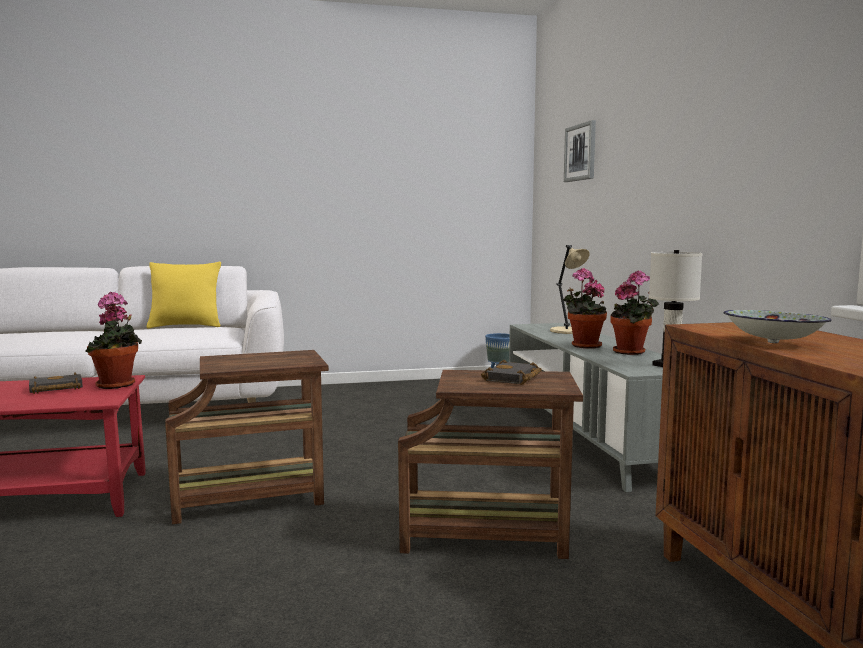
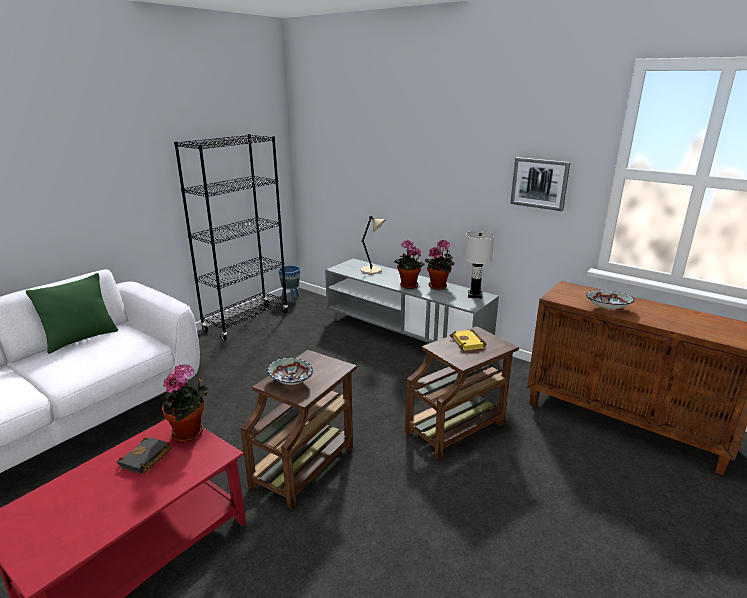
camera: 40 degrees left, 15 degrees up
yellow pillow [147,262,221,328] -> green pillow [26,273,118,354]
black book [481,360,542,385] -> yellow book [450,330,487,351]
picture [564,120,596,182] -> picture moved to [510,157,570,211]
none -> black bookcase [174,134,288,341]
none -> bowl [267,358,313,385]

